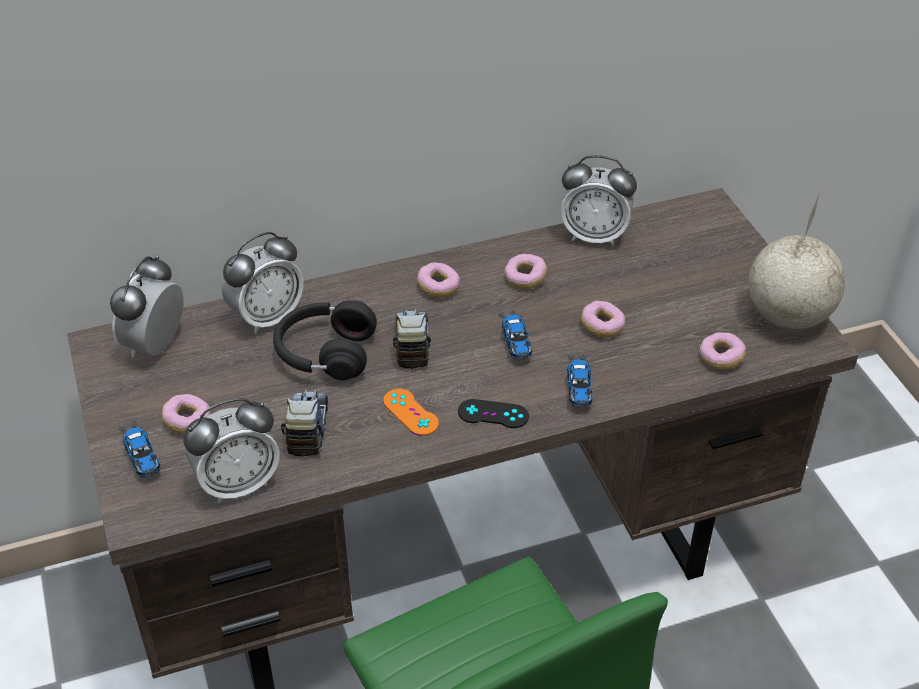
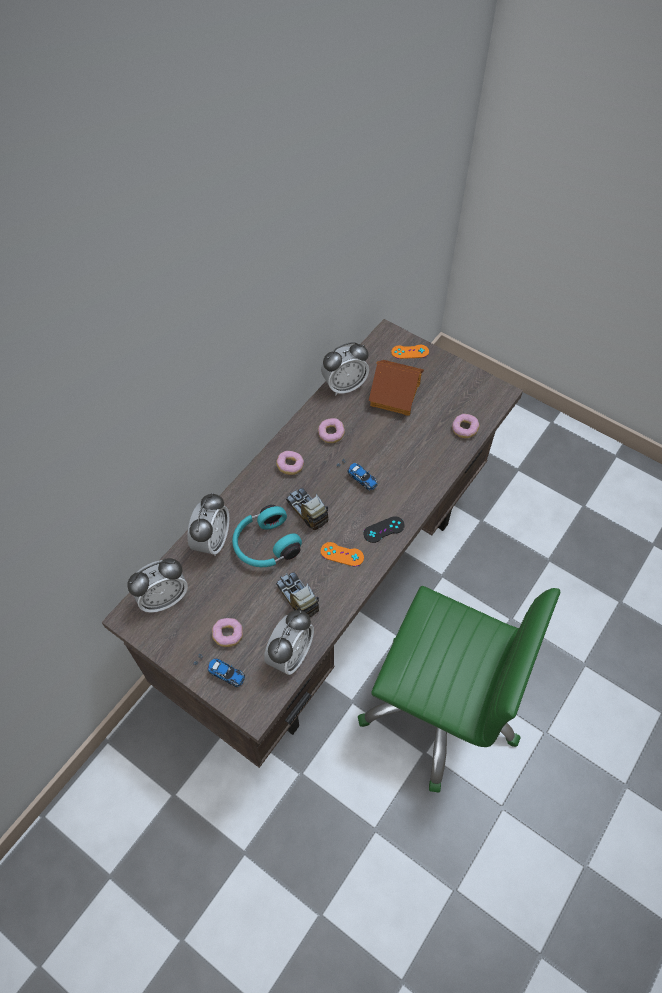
camera: 35 degrees left, 15 degrees up
alarm clock [110,255,183,357] -> alarm clock turned 105 degrees counterclockwise [127,558,188,613]
black headphones [273,300,377,380] -> turquoise headphones [232,505,302,567]
toy car [567,354,593,407] -> none
donut [581,301,625,338] -> none
globe [749,193,845,329] -> none
none -> toy house [369,360,424,416]
none -> orange game controller [391,345,429,359]

